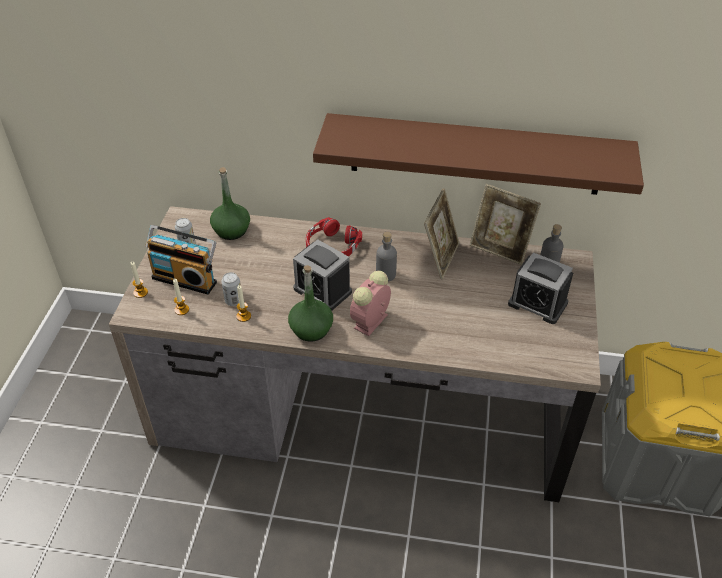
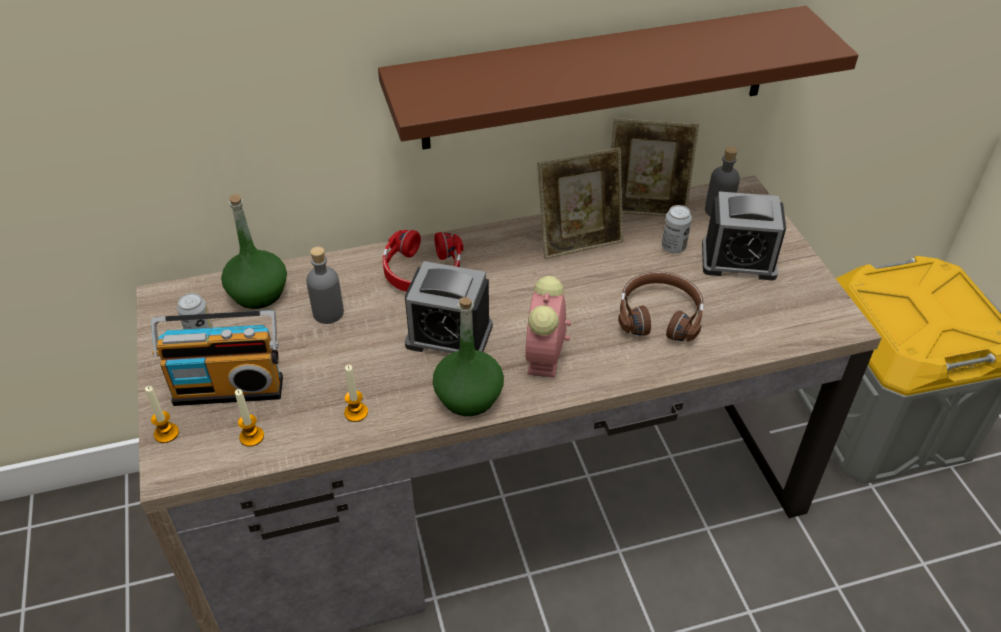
camera: 25 degrees left, 0 degrees up
can [221,272,241,306] -> can moved to [662,205,692,254]
grey bottle [376,232,397,282] -> grey bottle moved to [306,247,344,324]
picture frame [424,188,459,279] -> picture frame turned 75 degrees clockwise [537,147,623,259]
none -> brown headphones [618,271,703,342]

